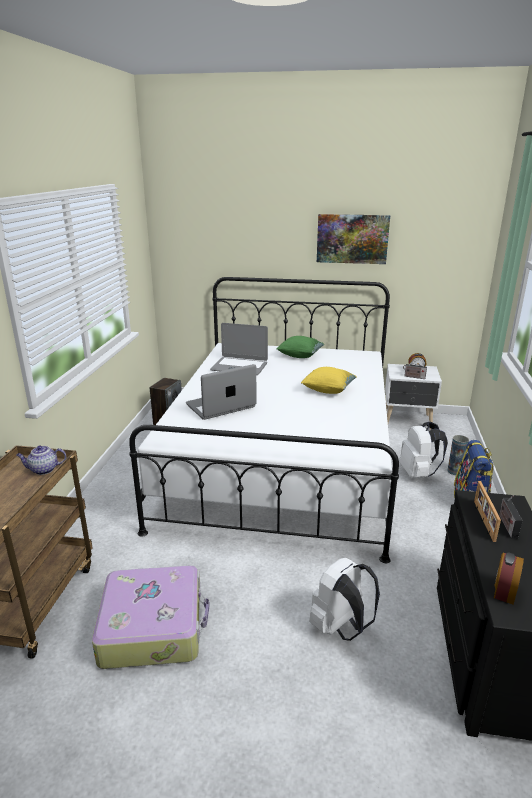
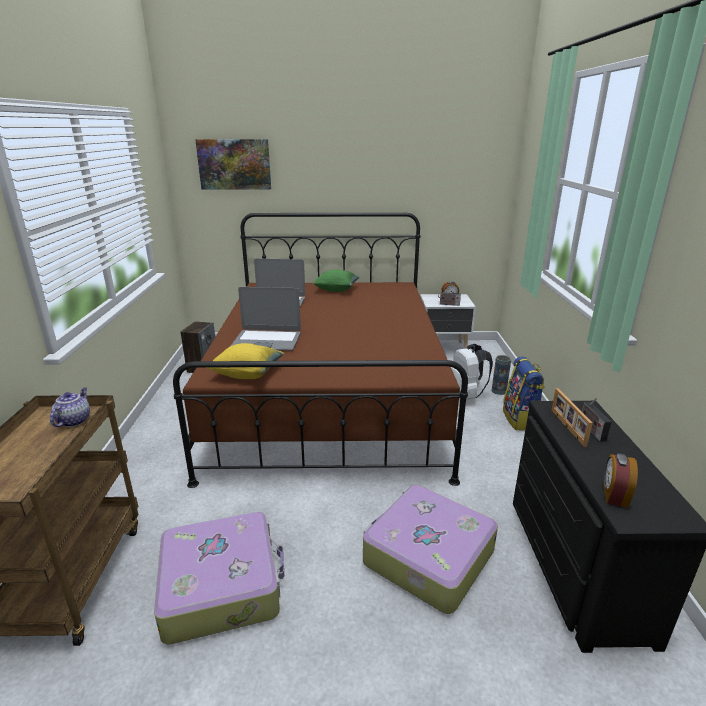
camera: 10 degrees left, 0 degrees up
teapot [16,446,66,475] -> teapot turned 120 degrees clockwise [50,388,90,427]
white bed [129,277,399,563] -> brown bed [173,213,468,488]
laptop [186,364,257,420] -> laptop turned 135 degrees counterclockwise [231,287,301,351]
yellow pillow [301,367,357,394] -> yellow pillow moved to [207,343,285,379]
white backpack [309,558,380,641] -> suitcase [363,485,498,614]
picture [317,214,390,264] -> picture moved to [195,139,271,190]

